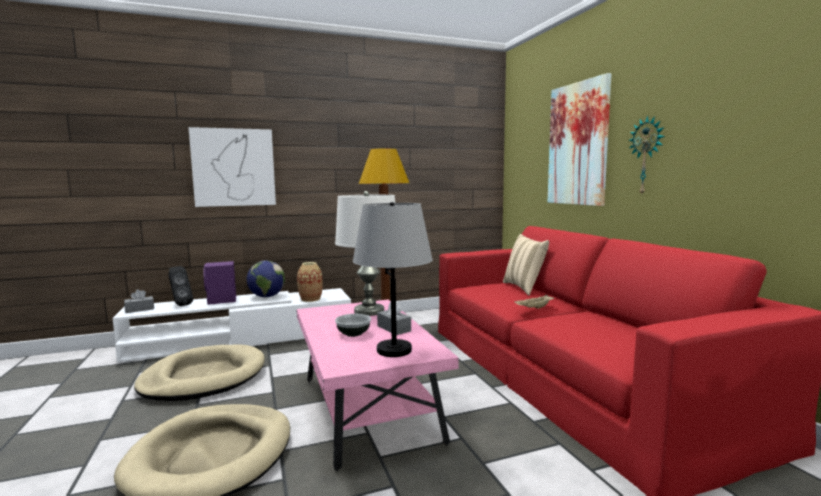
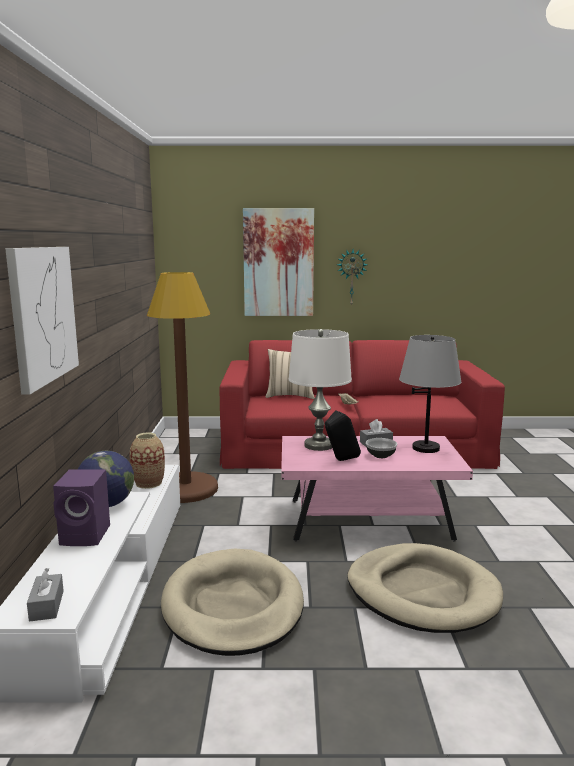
camera: 70 degrees left, 5 degrees up
black speaker [169,266,193,306] -> black speaker moved to [325,410,361,461]

